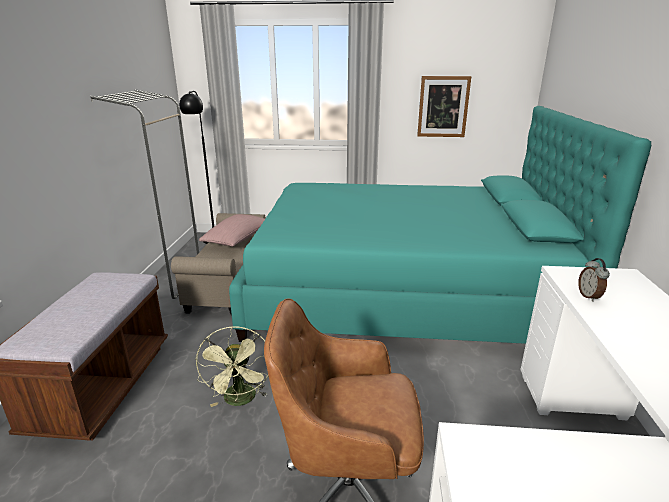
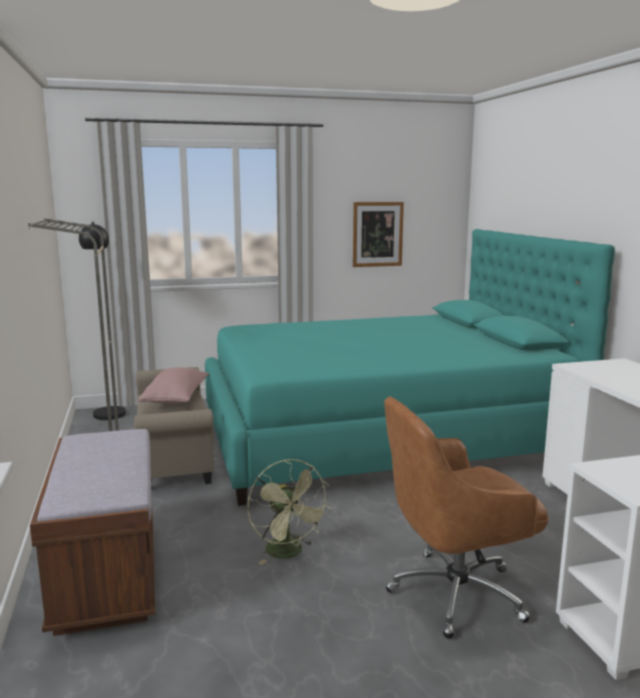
camera: 20 degrees left, 10 degrees down
alarm clock [578,258,610,302] -> none

